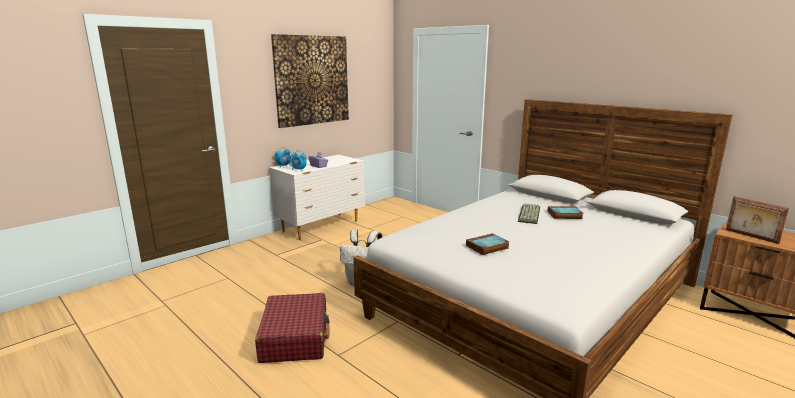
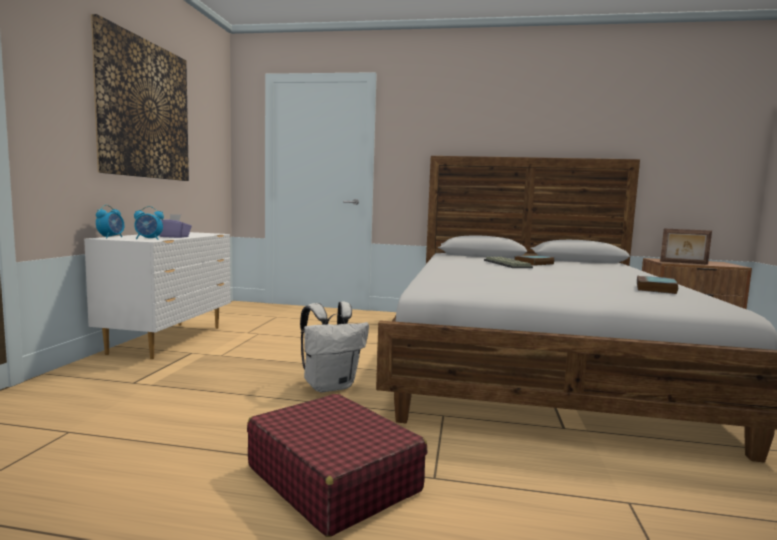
camera: 35 degrees left, 10 degrees down
book [466,233,510,255] -> book moved to [637,276,678,294]

